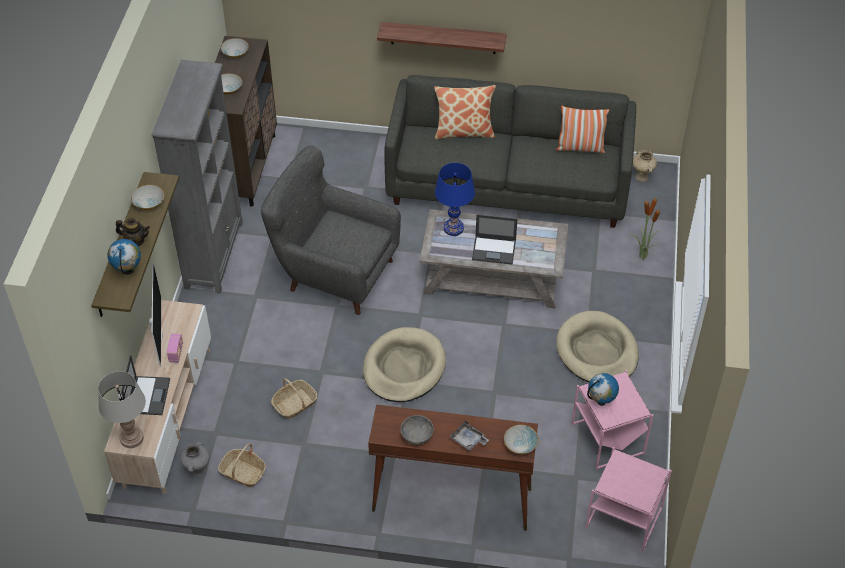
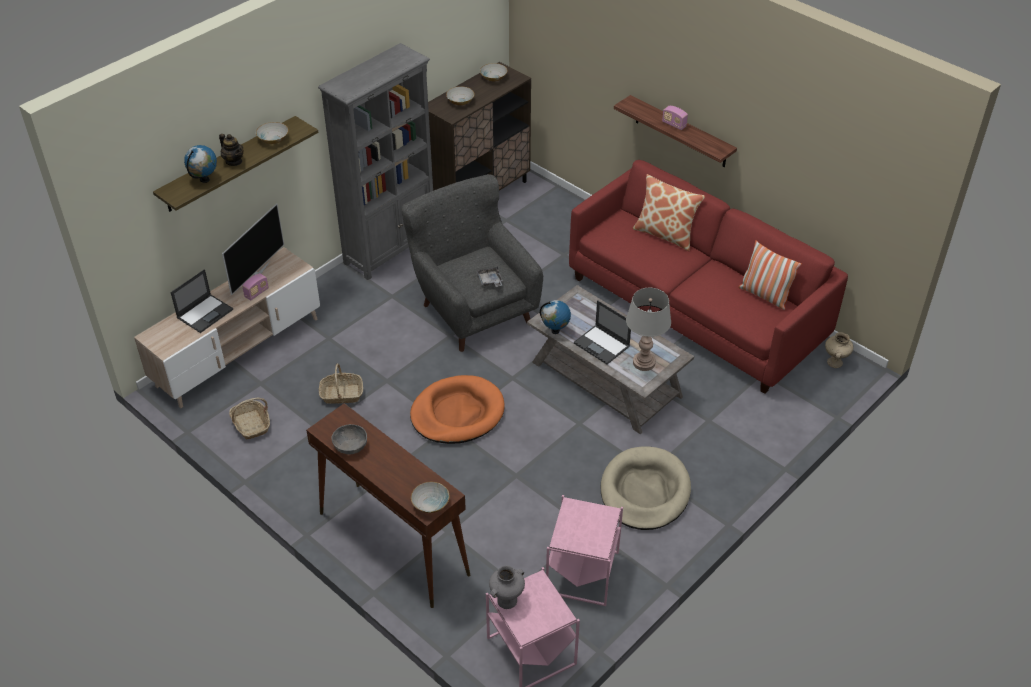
camera: 35 degrees right, 5 degrees down
grey table lamp [98,371,146,448] -> grey table lamp moved to [626,288,671,371]
grey vase [180,442,210,478] -> grey vase moved to [489,565,525,609]
beige dog bed [363,327,446,402] -> orange dog bed [410,375,505,444]
grey sofa [384,75,636,228] -> red sofa [569,160,848,394]
blue table lamp [435,163,475,236] -> none
grey tray [450,421,489,451] -> grey tray moved to [476,266,503,287]
globe [587,373,619,406] -> globe moved to [540,300,571,334]
potted plant [630,196,660,260] -> none
none -> radio [662,106,688,130]

